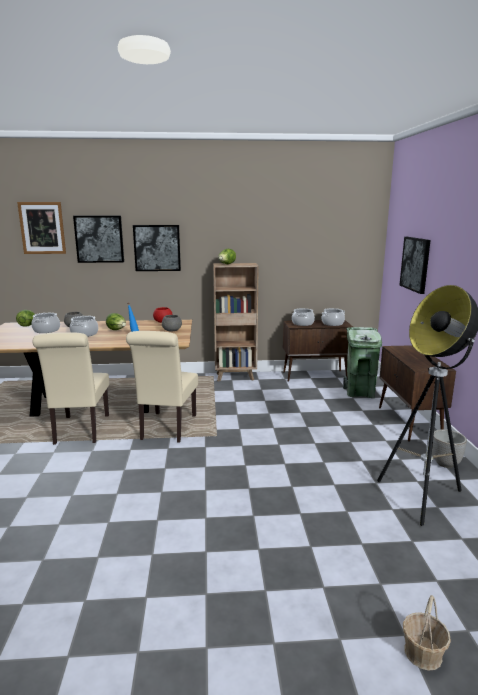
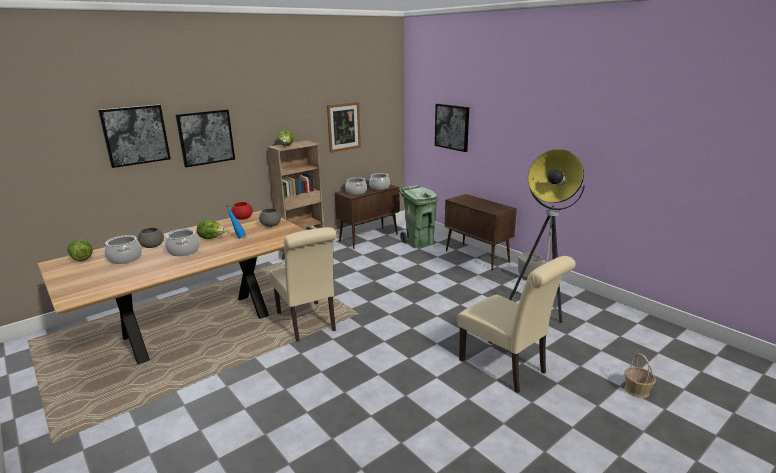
camera: 35 degrees left, 5 degrees up
picture [17,202,66,254] -> picture moved to [327,102,361,153]
beige chair [33,332,109,445] -> beige chair moved to [457,256,576,393]

